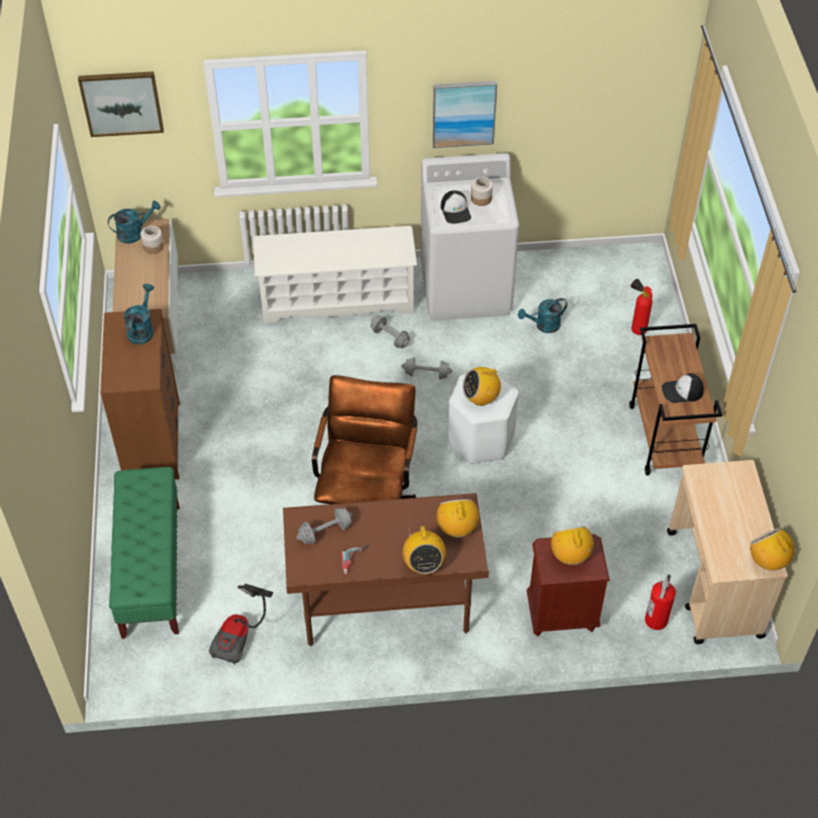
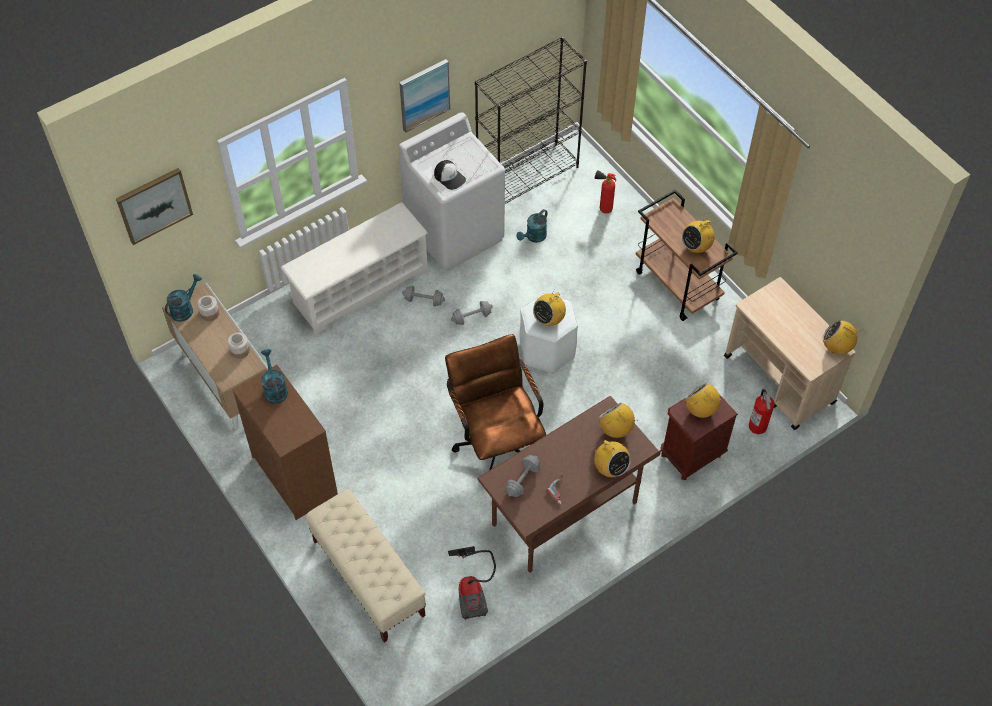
camera: 30 degrees left, 5 degrees up
green bench [109,467,179,639] -> beige bench [306,489,426,642]
jar [471,177,493,206] -> jar moved to [228,333,250,359]
cap [662,373,704,403] -> radio [682,218,715,253]
none -> black bookcase [475,37,587,204]

